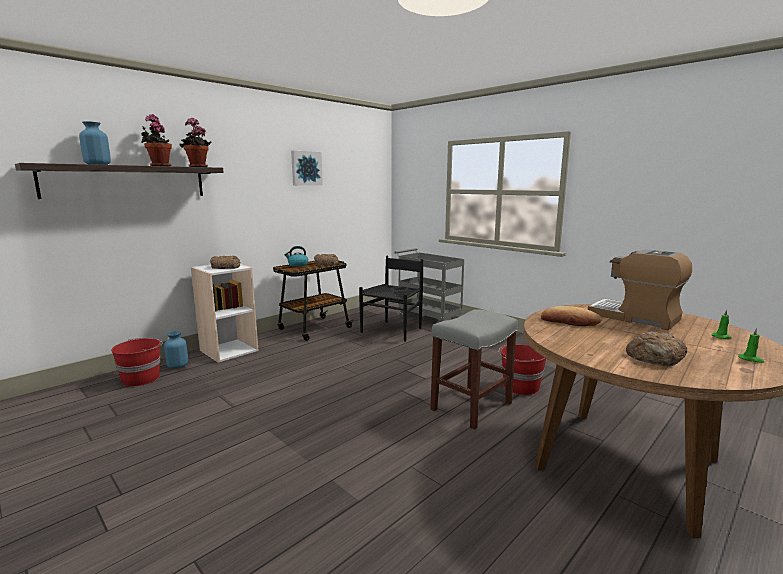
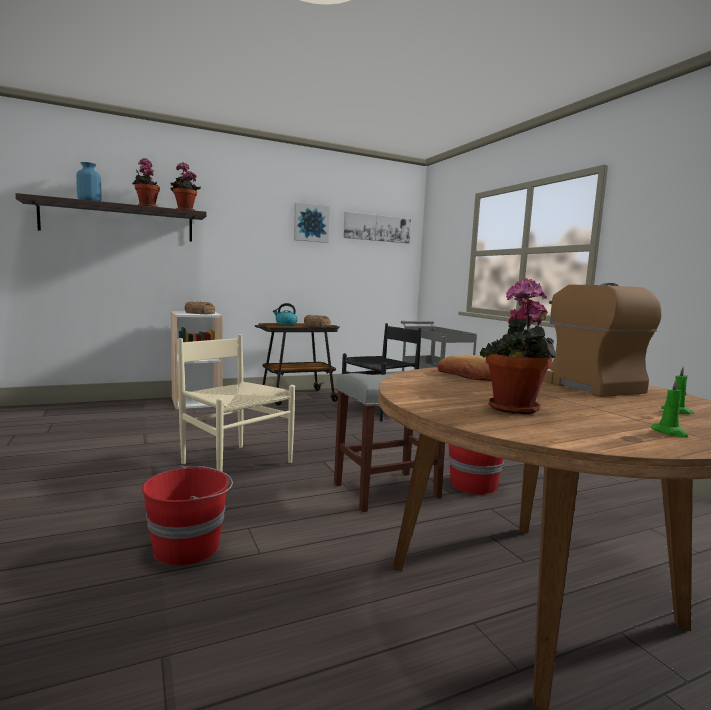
camera: 20 degrees right, 5 degrees down
red bucket [111,338,163,387] -> red bucket moved to [142,466,233,566]
blue vase [164,331,188,369] -> none
bread [626,331,687,366] -> potted plant [480,278,558,414]
none -> beige chair [178,334,295,471]
none -> picture [343,212,411,243]

